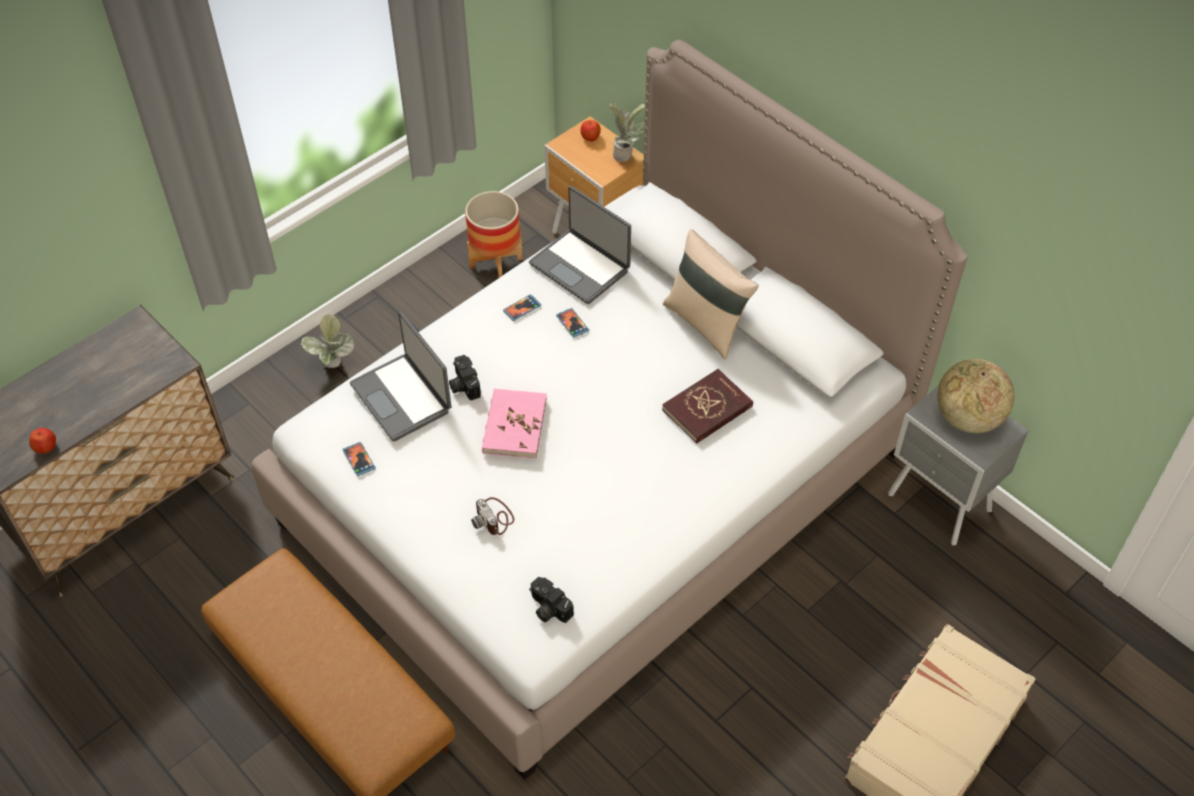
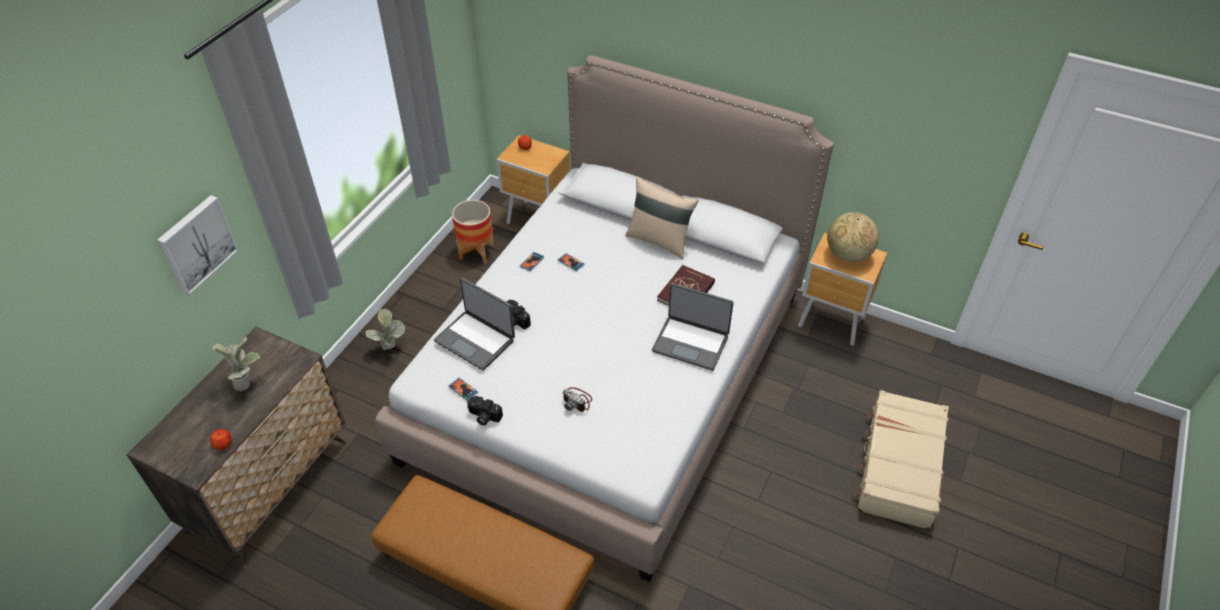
camera: 20 degrees left, 5 degrees down
pink book [482,388,547,459] -> none
laptop [529,186,631,304] -> laptop moved to [652,283,734,371]
camera [529,577,574,623] -> camera moved to [467,396,503,425]
potted plant [609,103,645,162] -> potted plant moved to [212,337,260,391]
grey nightstand [888,385,1029,546] -> brown nightstand [798,233,887,346]
none -> picture [157,195,239,295]

